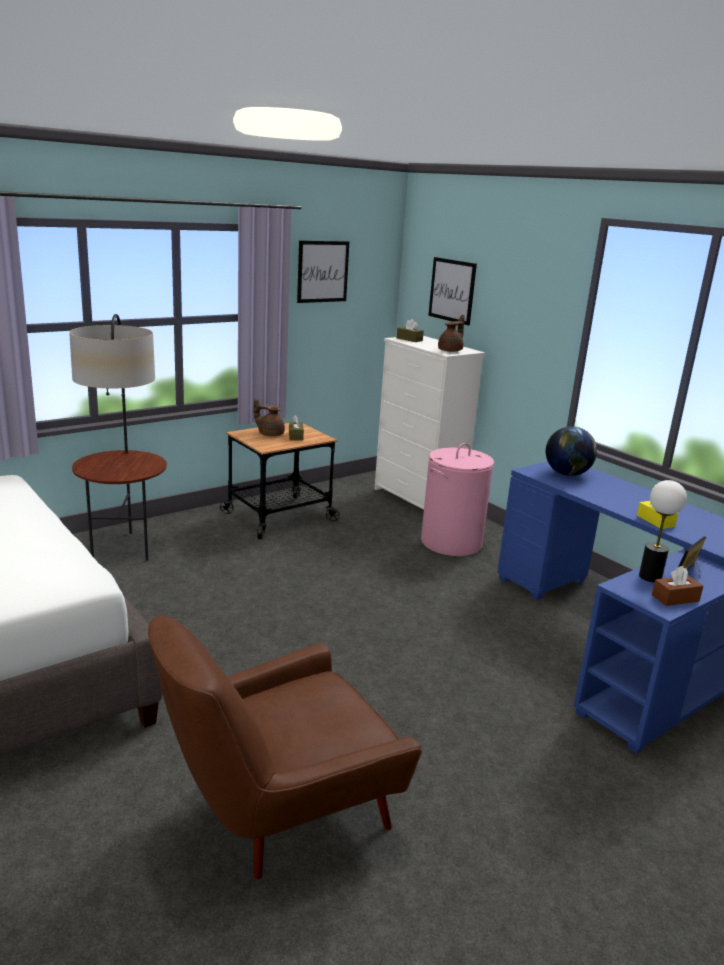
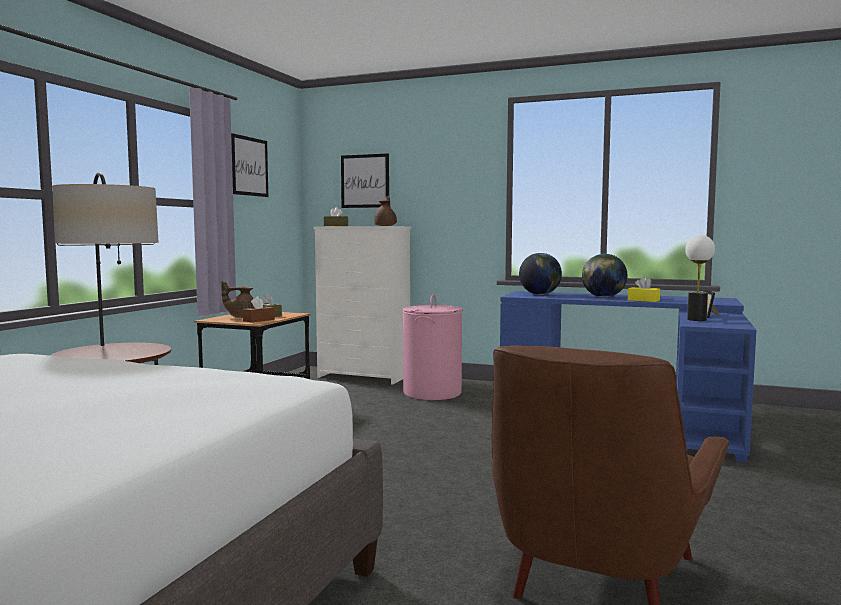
camera: 30 degrees left, 15 degrees down
brown tissue box [652,566,703,606] -> brown tissue box moved to [242,296,275,323]
none -> globe [582,254,627,297]

